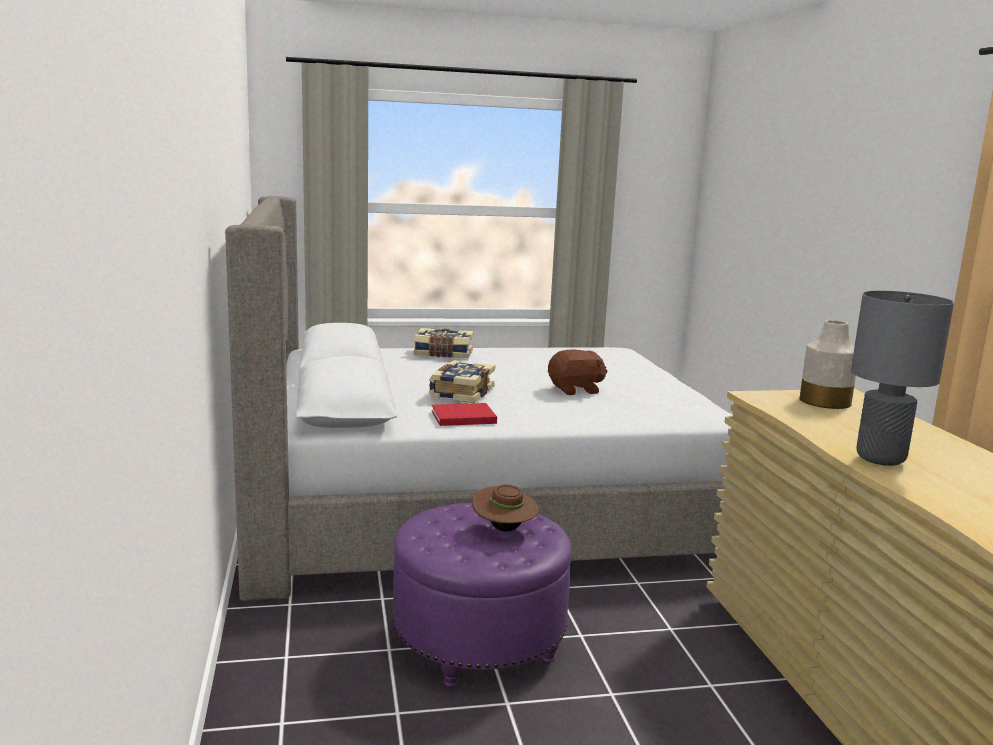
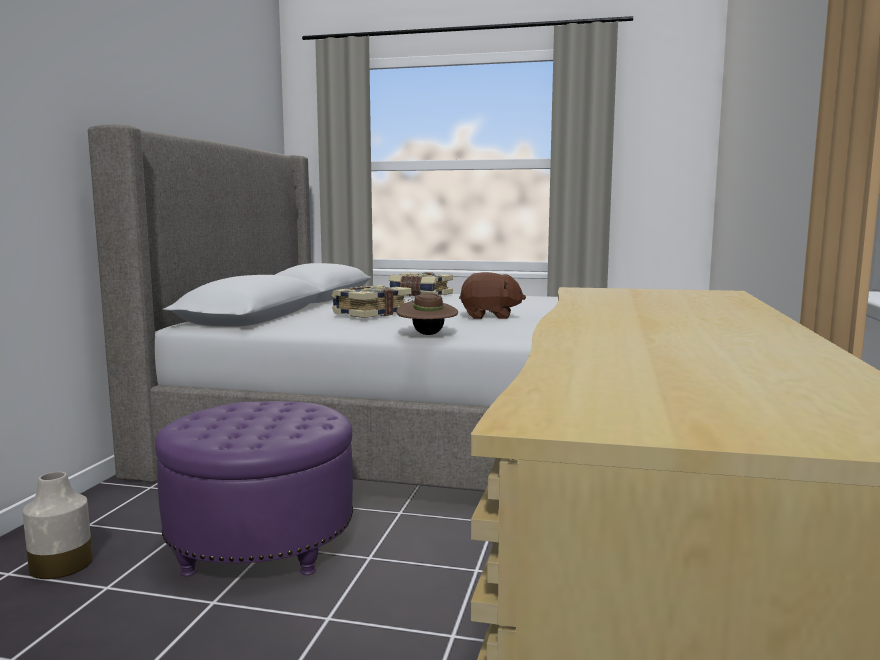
camera: 25 degrees right, 5 degrees down
red book [432,403,497,426] -> none
brown hat [472,484,539,532] -> brown hat moved to [397,293,458,335]
beige vase [799,320,856,409] -> beige vase moved to [23,472,93,579]
grey table lamp [851,291,954,466] -> none

